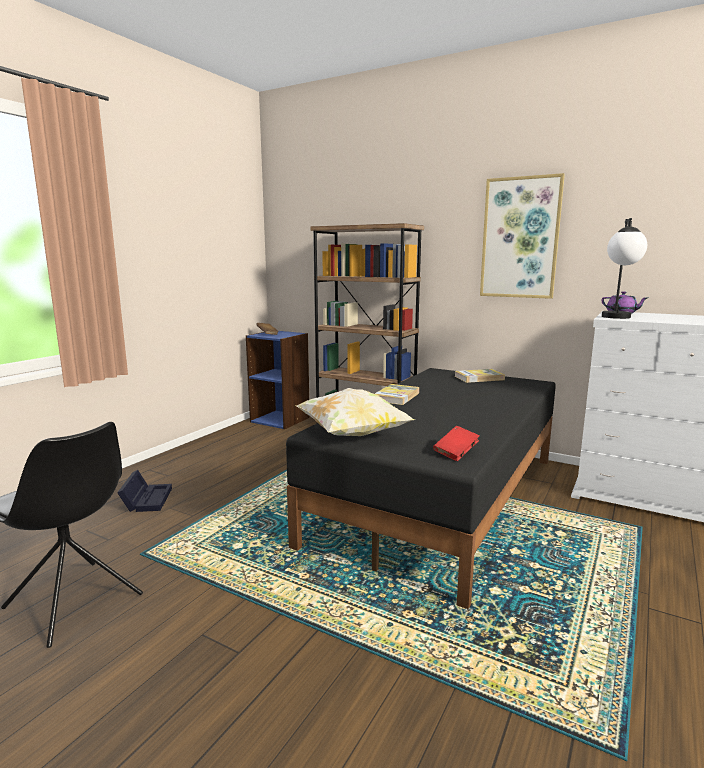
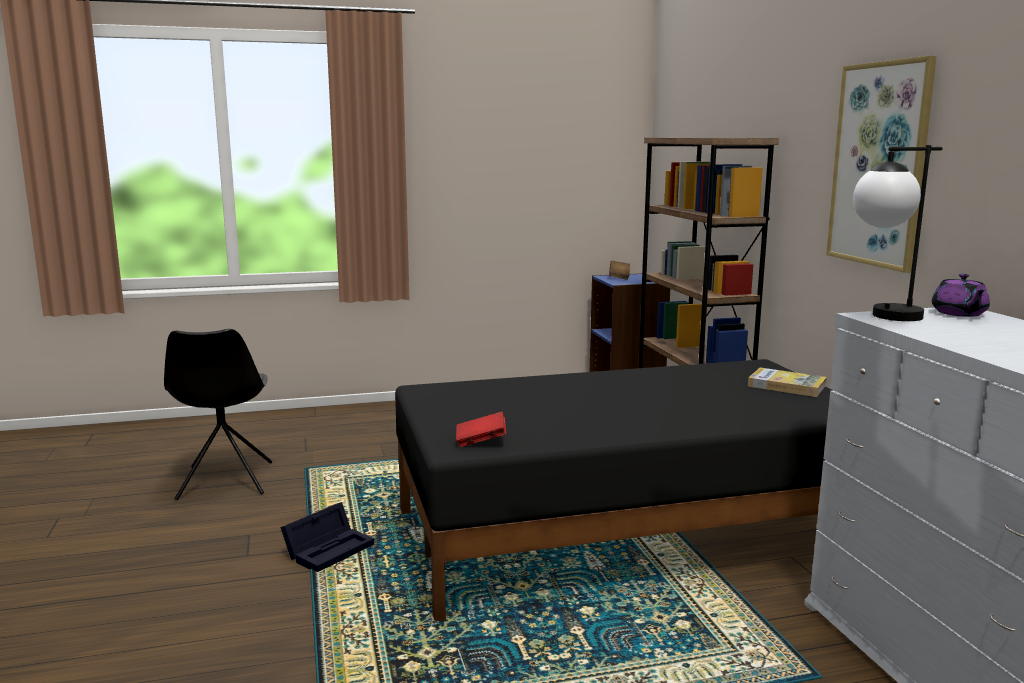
camera: 45 degrees right, 0 degrees up
black storage box [117,470,172,512] -> black storage box moved to [280,502,374,572]
pillow [295,388,415,436] -> none
book [375,384,419,405] -> none

